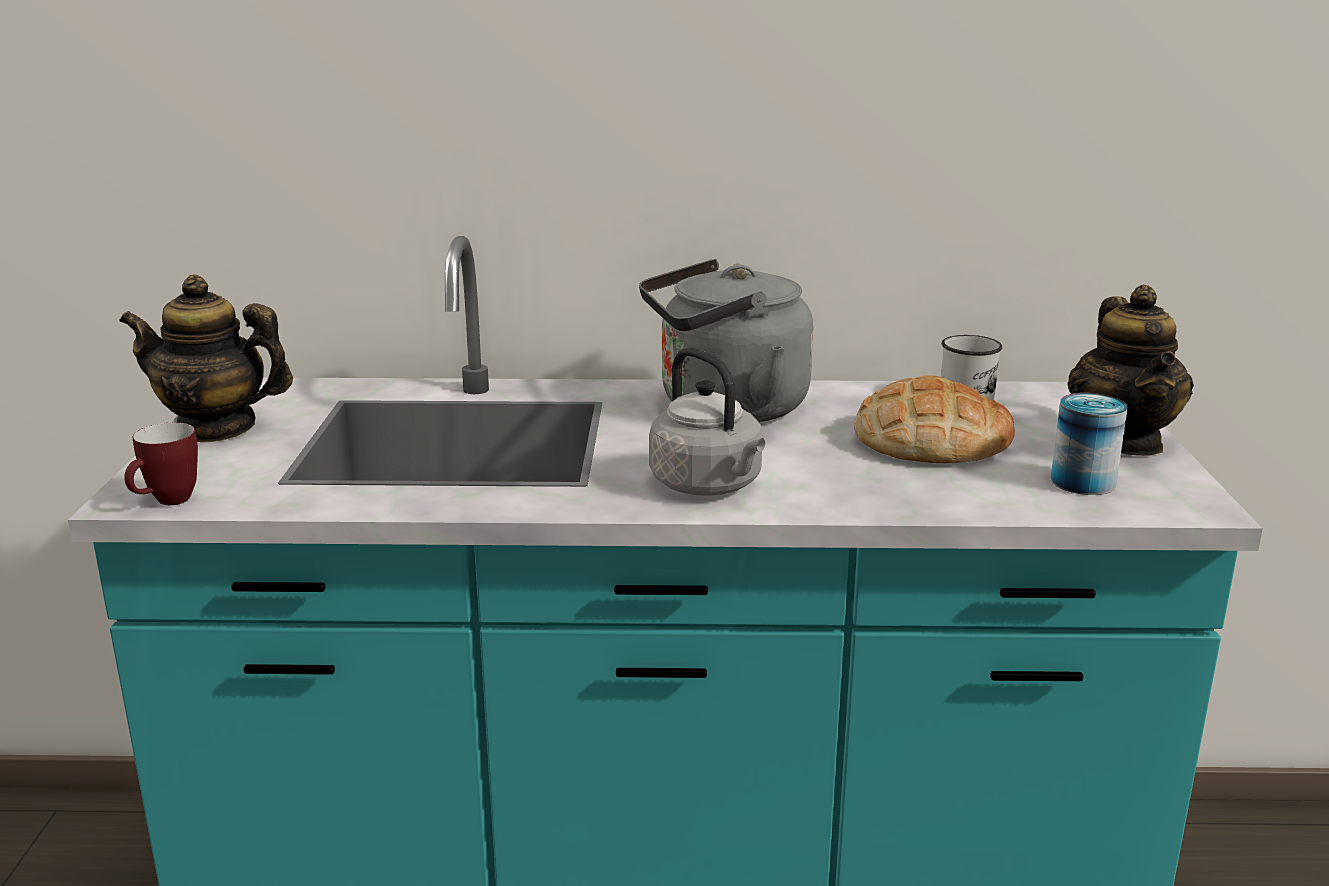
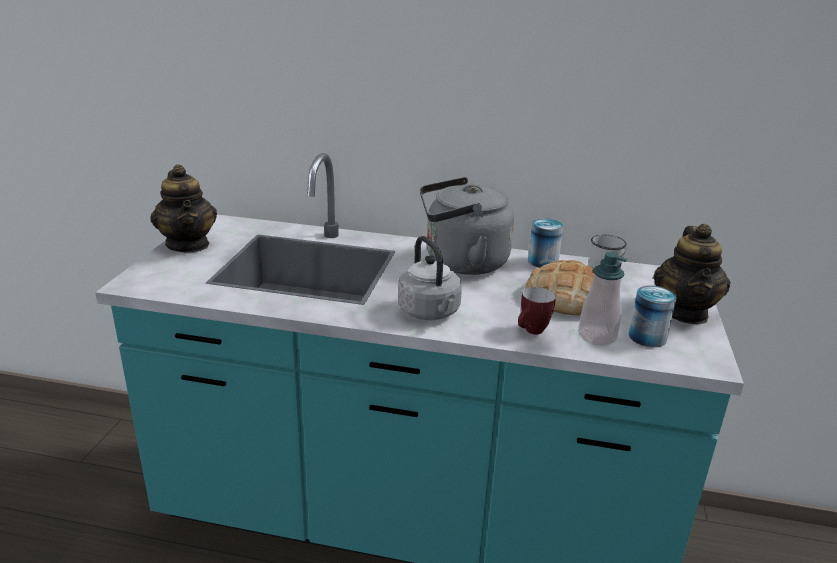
camera: 10 degrees right, 5 degrees up
teapot [119,275,293,442] -> teapot turned 135 degrees counterclockwise [150,165,217,252]
mug [124,422,198,505] -> mug moved to [518,287,556,335]
none -> can [528,218,564,268]
none -> soap dispenser [578,252,628,346]

